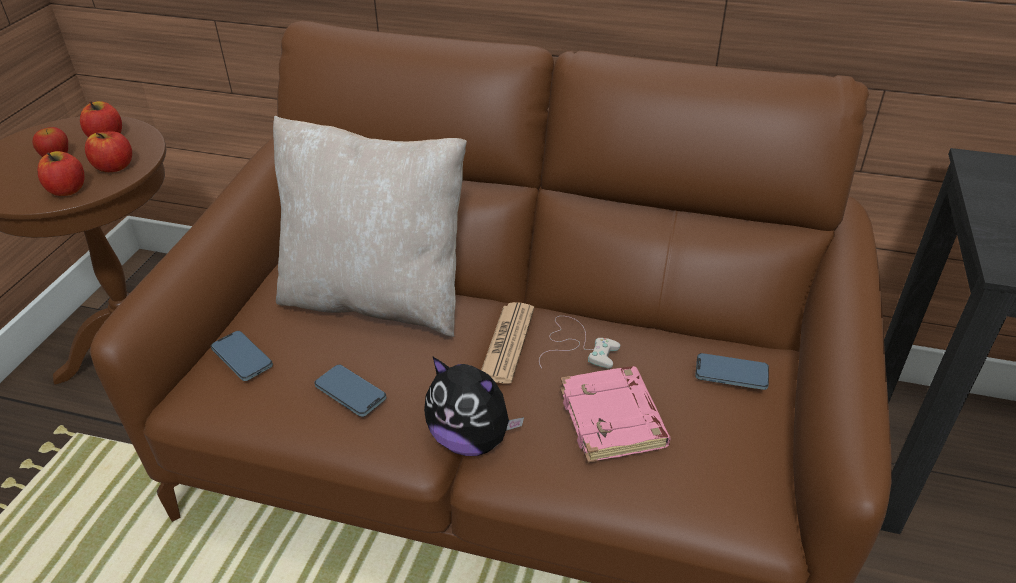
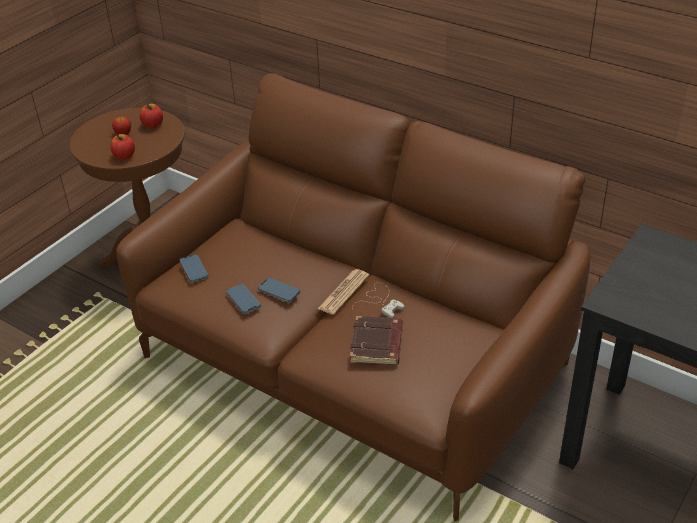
camera: 20 degrees right, 0 degrees up
apple [85,131,132,172] -> none
beige pillow [273,116,467,337] -> none
plush toy [424,356,524,456] -> none
pink book [560,366,671,463] -> brown book [350,316,403,365]
phone [695,353,769,390] -> phone moved to [258,278,300,303]

